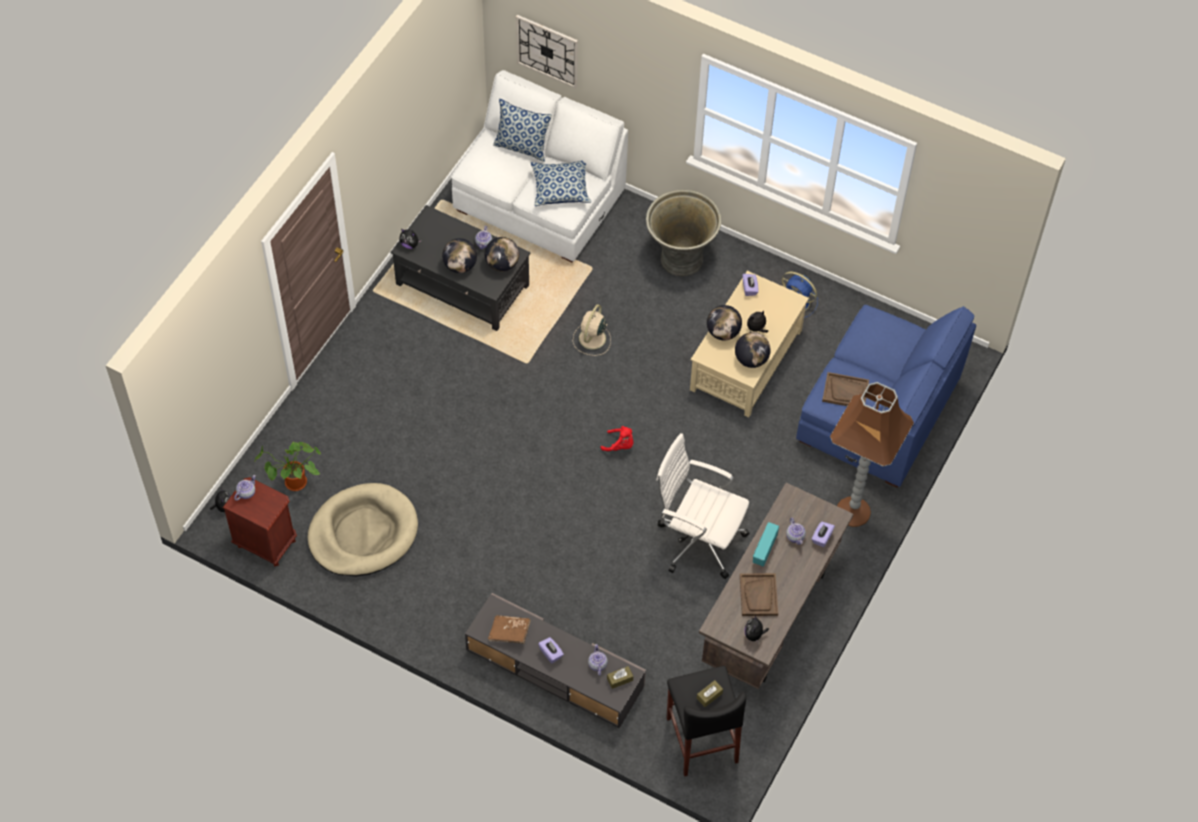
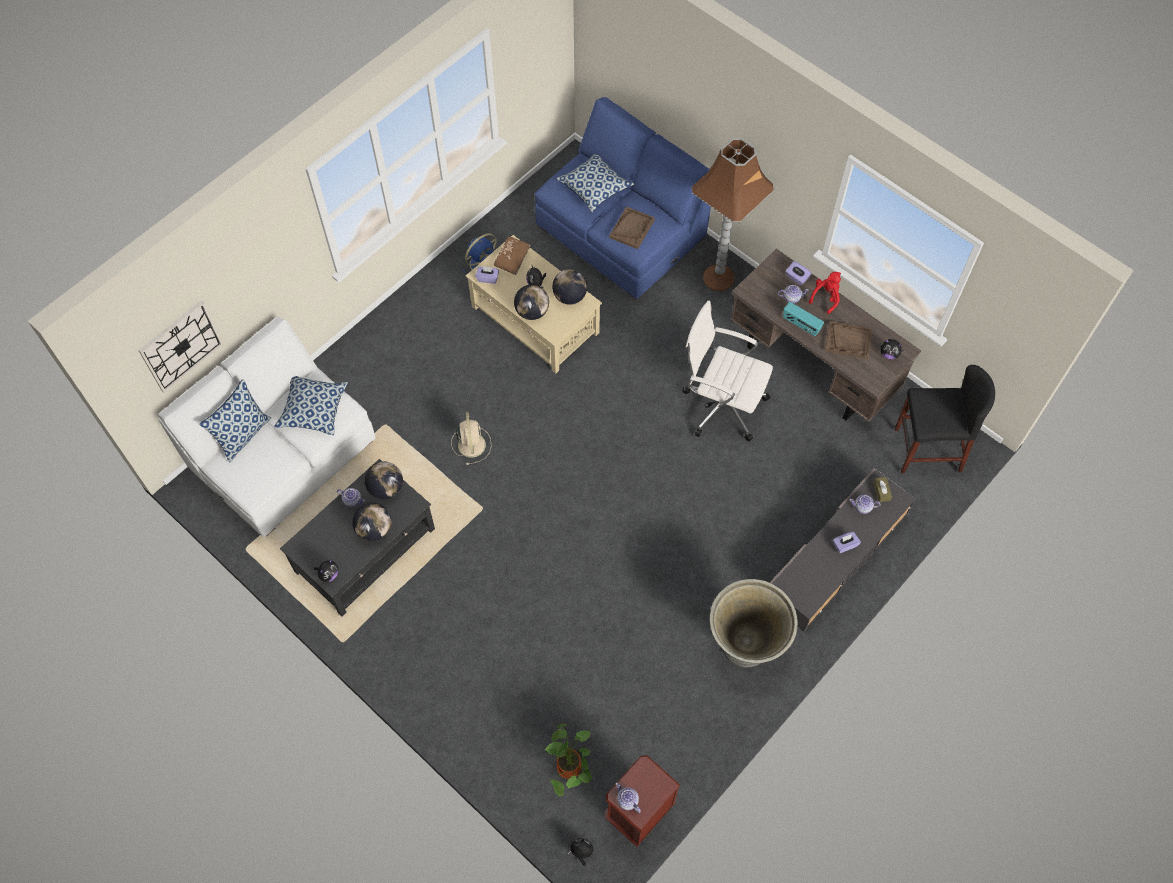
camera: 75 degrees left, 5 degrees up
beige dog bed [307,483,418,576] -> none
brown book [488,615,531,644] -> brown book moved to [494,236,531,275]
beige fan [573,304,611,356] -> beige fan turned 135 degrees counterclockwise [451,412,492,465]
red plush toy [601,426,633,451] -> red plush toy moved to [809,272,841,314]
grey planter [646,190,721,276] -> grey planter moved to [710,579,798,668]
white office chair [656,433,750,579] -> white office chair turned 75 degrees clockwise [682,300,773,442]
brown tissue box [697,680,723,707] -> none
none -> pillow [556,154,634,213]

